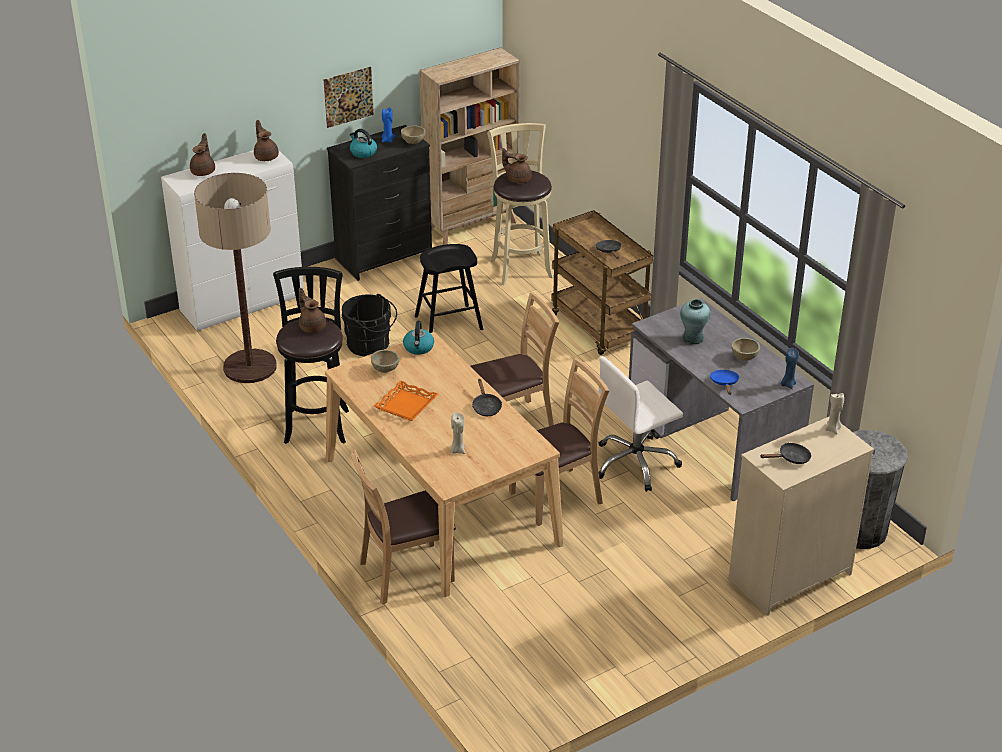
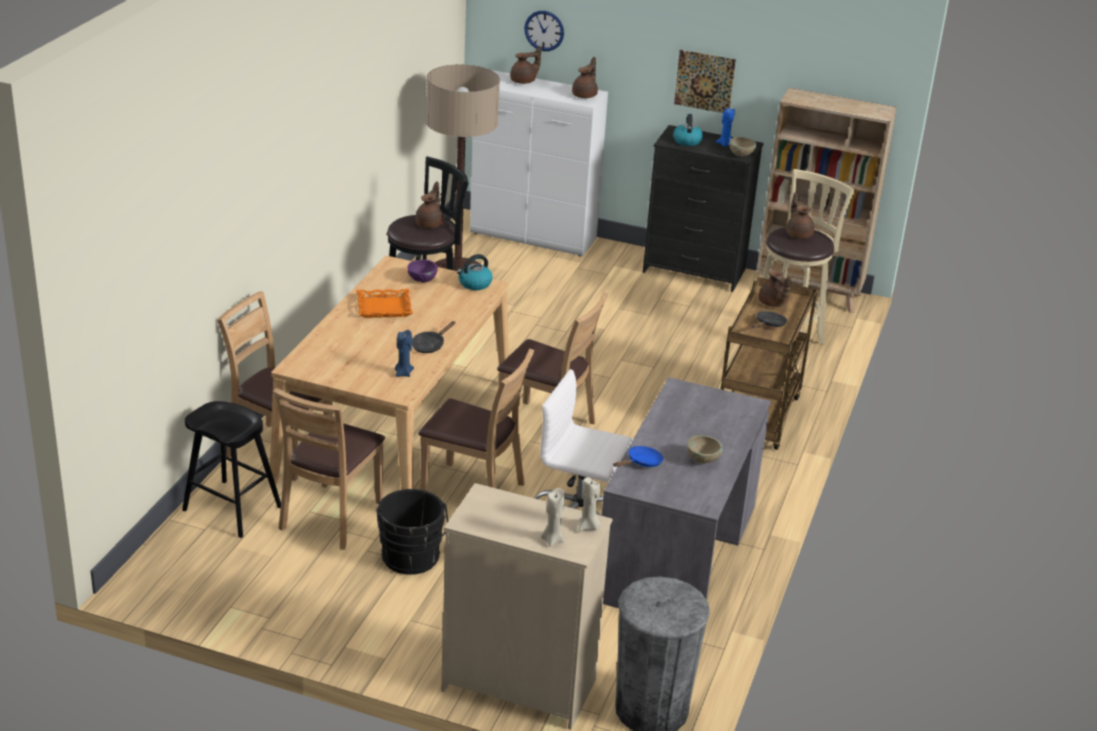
camera: 50 degrees right, 5 degrees down
black bucket [341,294,397,357] -> black bucket moved to [376,489,448,575]
beige bowl [371,350,399,373] -> purple bowl [408,259,438,283]
black stool [415,244,483,333] -> black stool moved to [182,401,281,538]
beige candle [451,412,465,454] -> beige candle moved to [541,488,566,547]
turquoise vase [680,299,710,345] -> none
black frying pan [760,443,811,464] -> none
blue candle [781,348,799,389] -> blue candle moved to [395,330,414,377]
none -> brown chair [273,388,385,550]
none -> wall clock [524,11,564,51]
none -> brown teapot [759,270,791,307]

